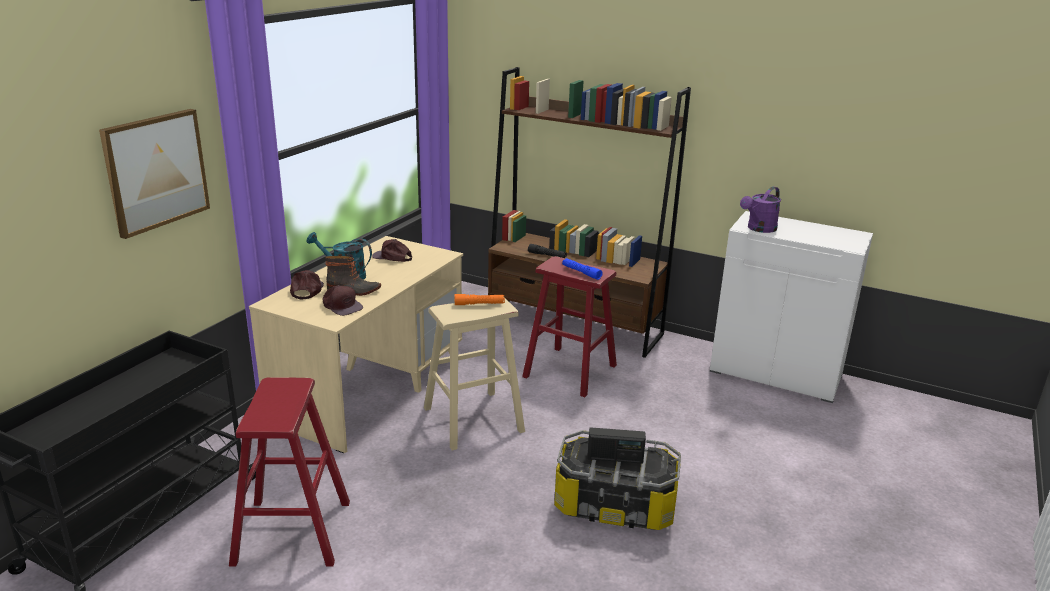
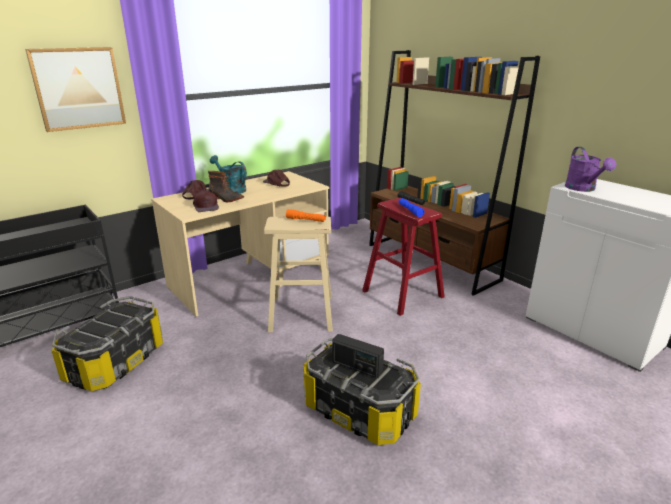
camera: 25 degrees right, 0 degrees up
red stool [229,377,350,566] -> storage box [51,296,163,391]
purple watering can [740,187,781,233] -> purple watering can turned 75 degrees counterclockwise [565,147,616,192]

